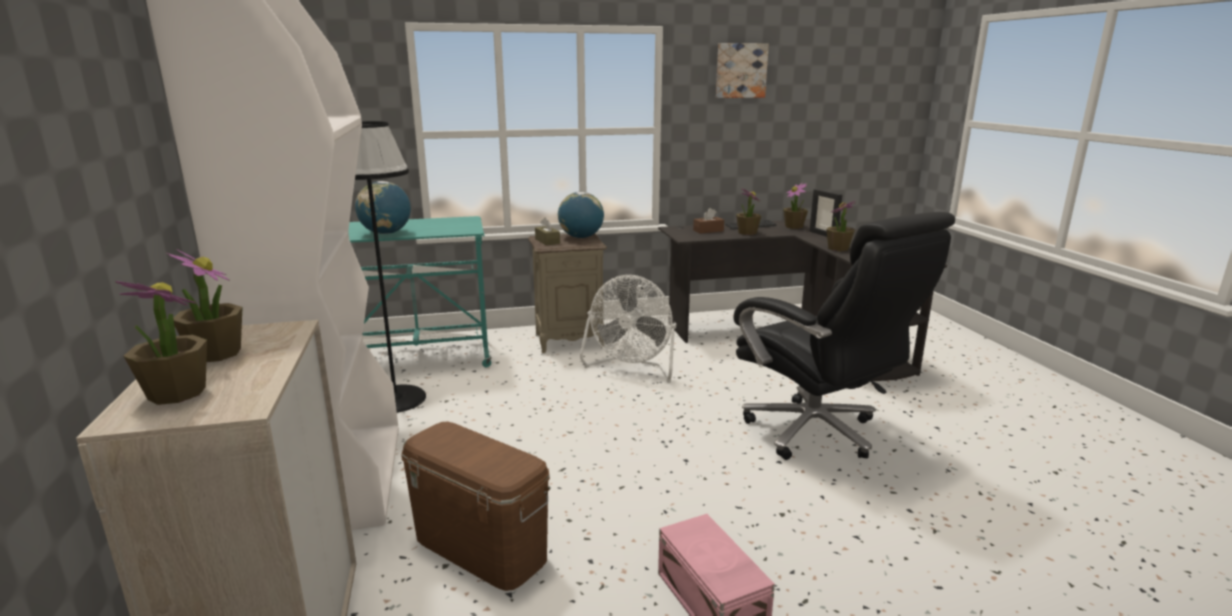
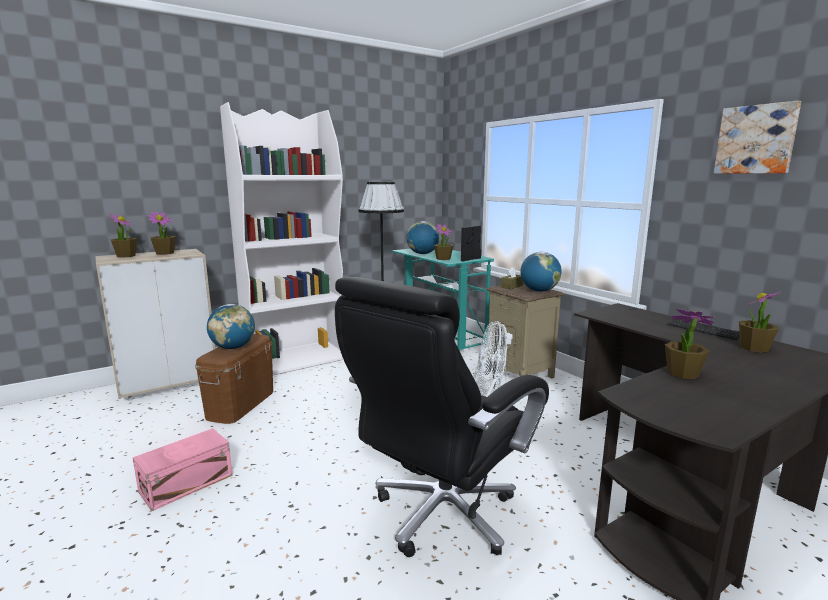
camera: 70 degrees right, 5 degrees down
brown tissue box [693,208,724,234] -> none
potted plant [736,188,761,235] -> potted plant moved to [434,224,453,260]
picture frame [809,189,842,237] -> picture frame moved to [461,225,481,261]
none -> globe [207,304,255,349]

